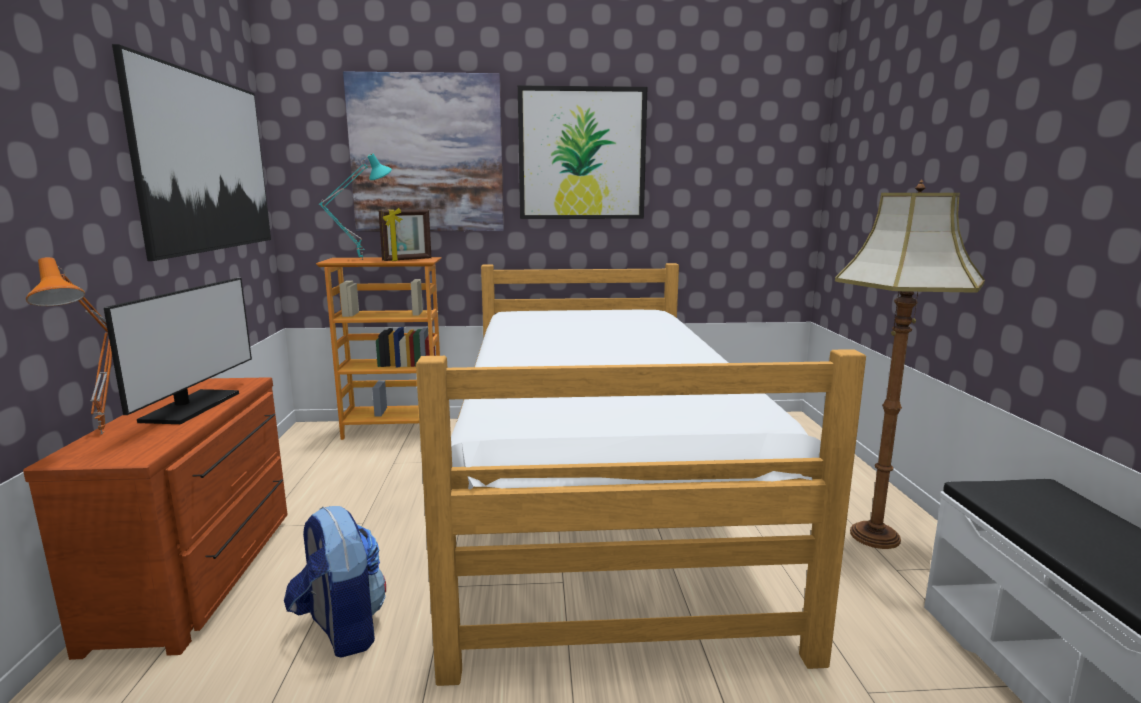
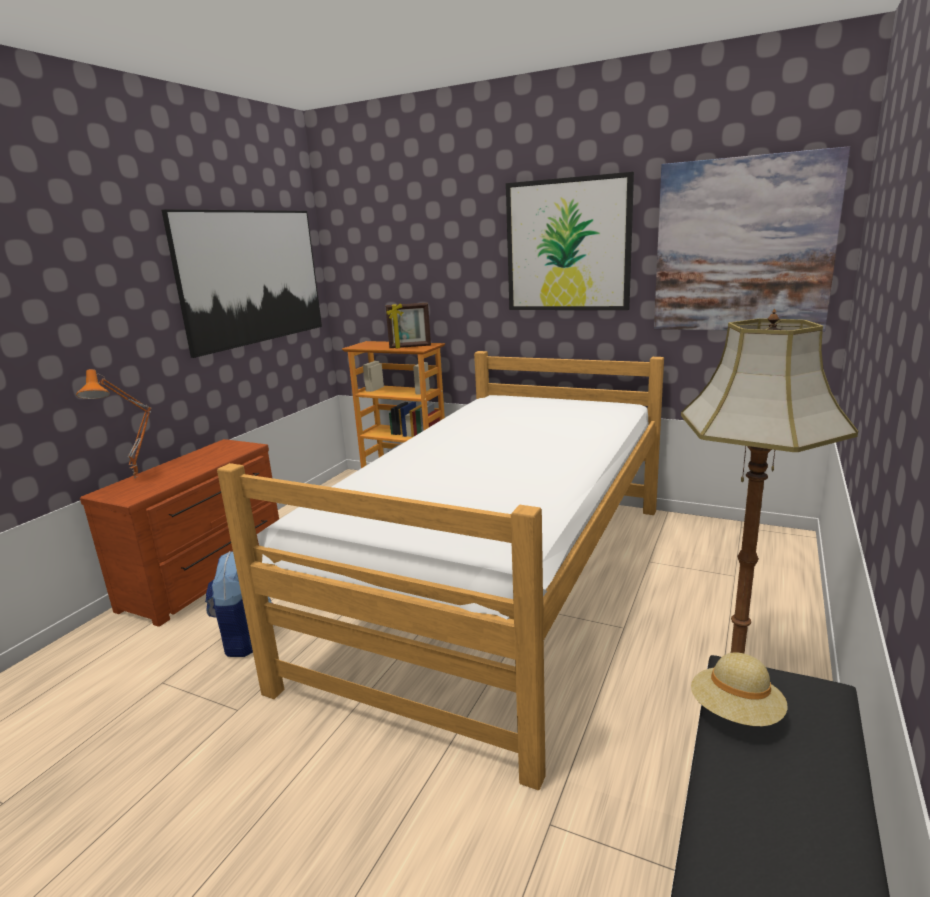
camera: 30 degrees right, 5 degrees up
monitor [103,278,252,424] -> none
turquoise table lamp [319,153,392,260] -> none
picture [343,72,504,232] -> picture moved to [654,146,850,332]
none -> beige hat [691,652,787,726]

